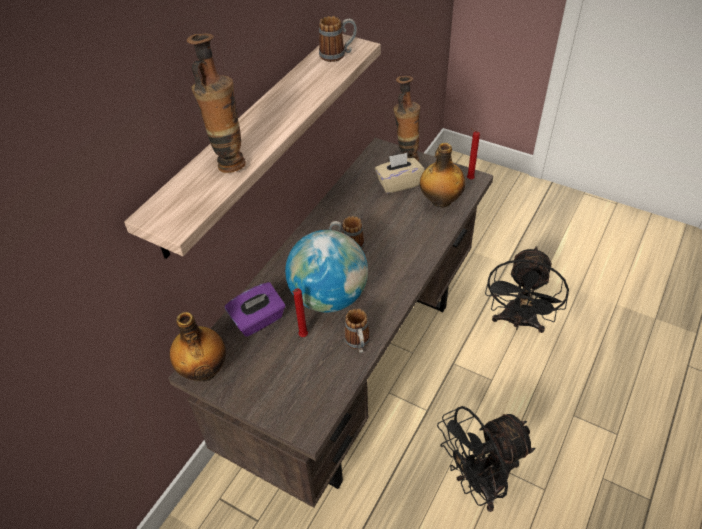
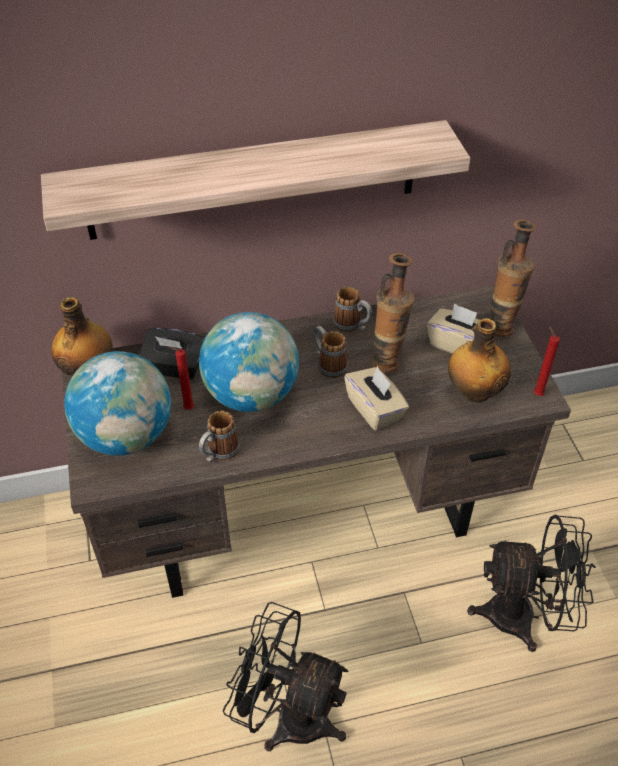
camera: 45 degrees right, 0 degrees up
vase [187,33,246,173] -> vase moved to [372,253,415,372]
purple tissue box [225,282,285,337] -> black tissue box [139,328,205,379]
mug [319,16,357,62] -> mug moved to [333,286,372,332]
black fan [485,246,569,333] -> black fan turned 150 degrees counterclockwise [467,515,596,652]
none -> globe [64,351,171,456]
none -> beige tissue box [344,366,409,431]

